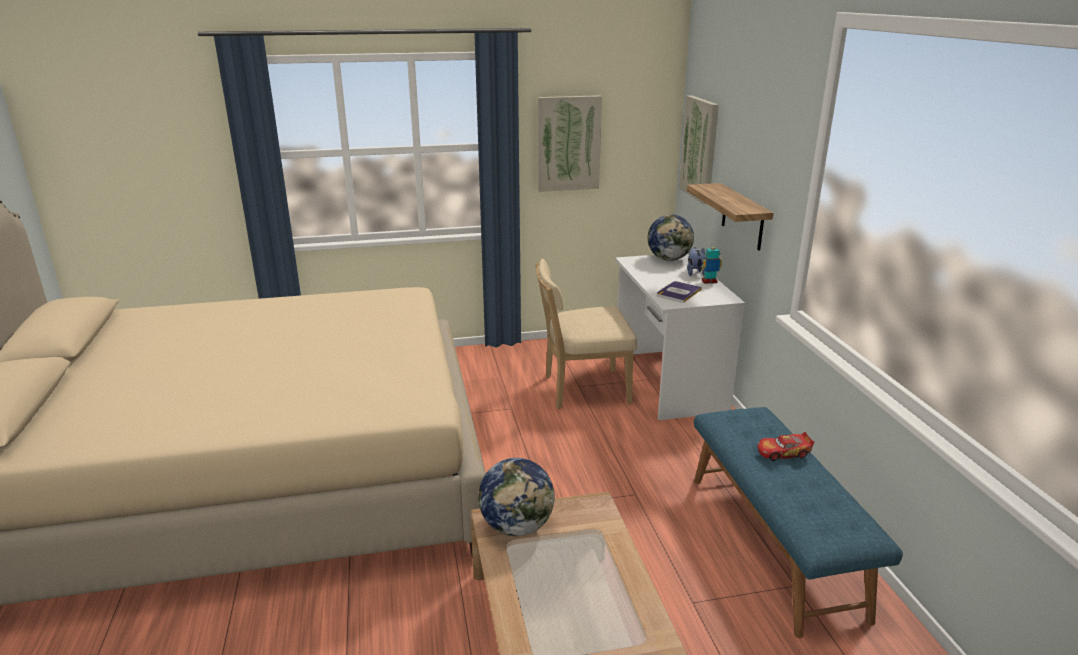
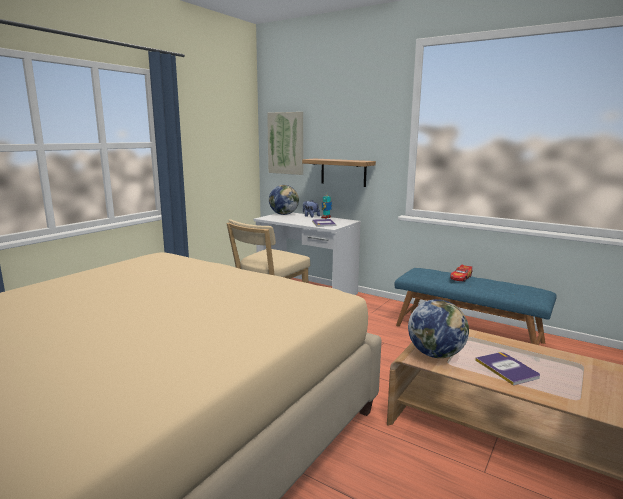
camera: 45 degrees left, 10 degrees down
picture [538,95,602,192] -> none
none -> book [475,352,540,386]

